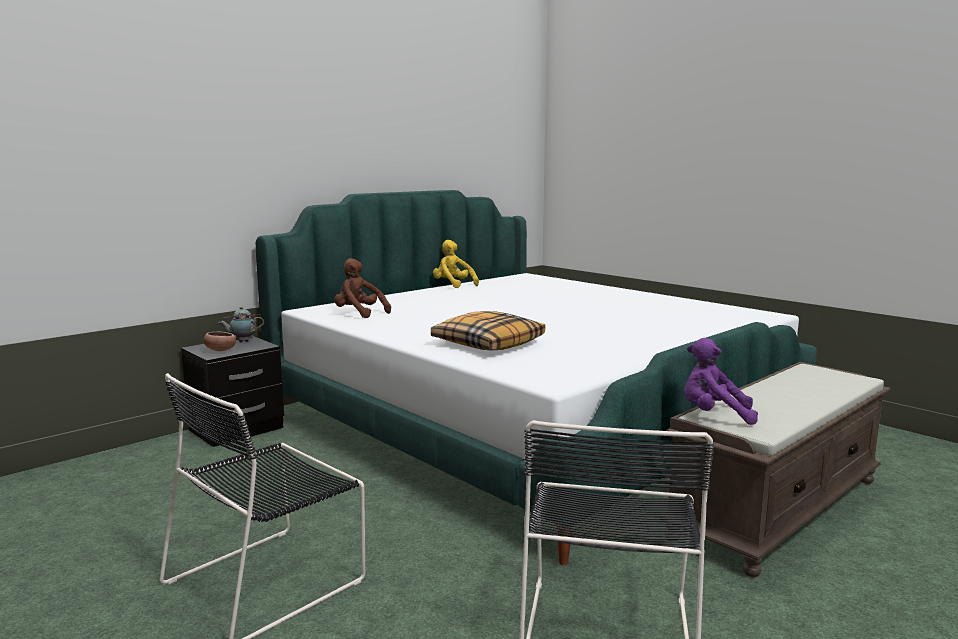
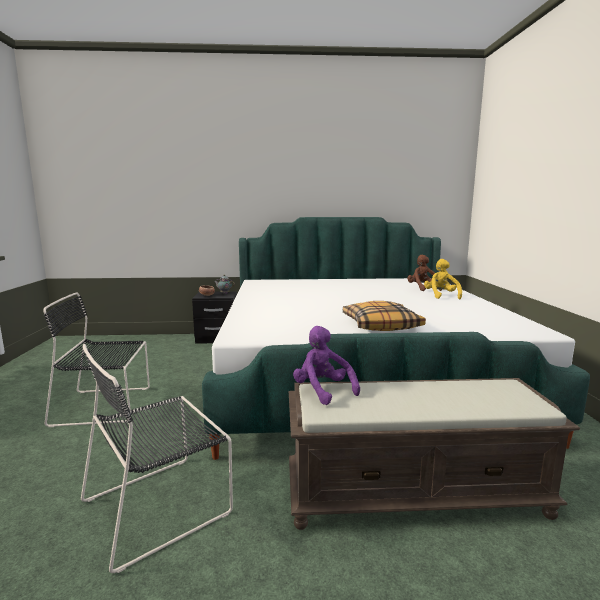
camera: 40 degrees right, 0 degrees up
brown plush toy [334,258,391,318] -> brown plush toy moved to [407,255,442,291]
pillow [431,311,545,350] -> pillow moved to [343,301,426,331]
yellow plush toy [433,240,479,288] -> yellow plush toy moved to [424,259,462,299]

